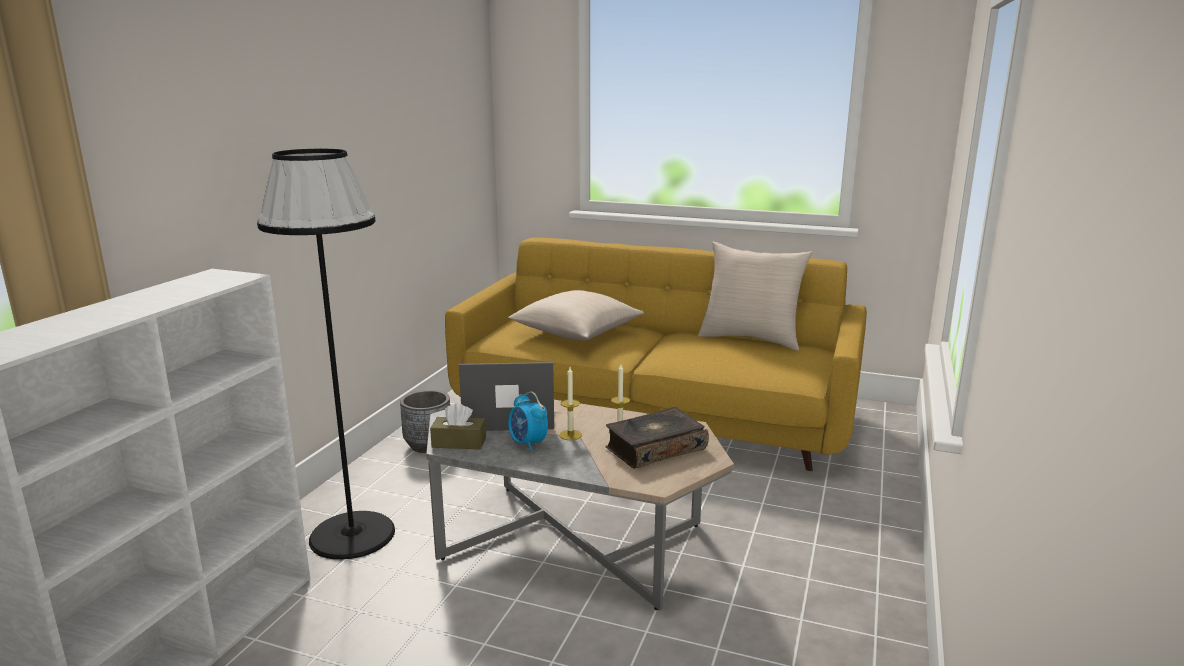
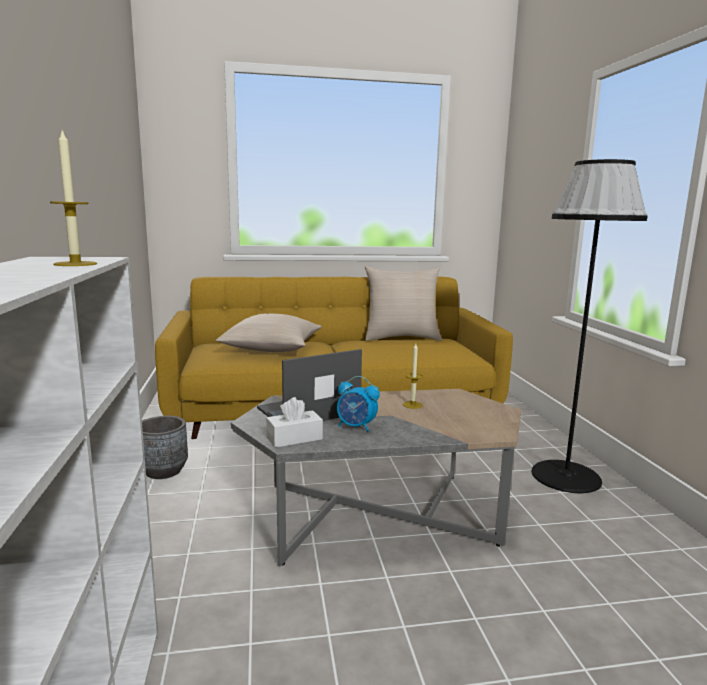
camera: 30 degrees left, 5 degrees down
black floor lamp [257,149,395,560] -> black floor lamp moved to [532,159,648,493]
brown tissue box [430,403,486,449] -> white tissue box [266,397,323,448]
candle [559,367,582,440] -> candle moved to [50,131,97,266]
book [605,407,709,469] -> none

